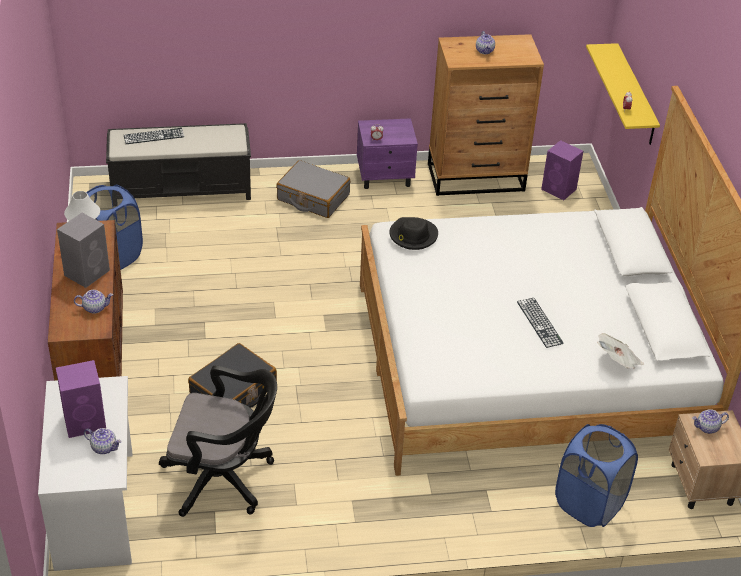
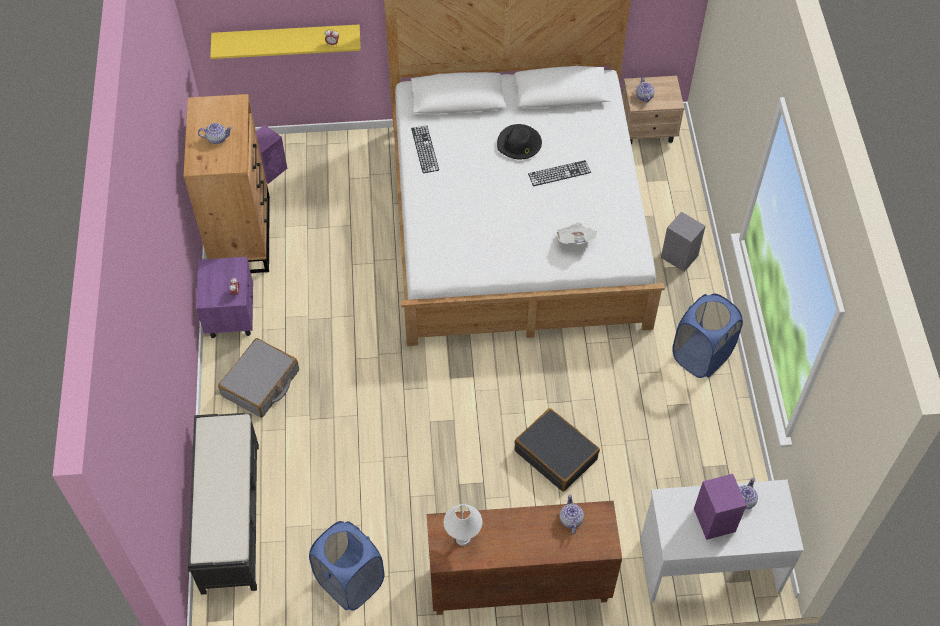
camera: 85 degrees left, 15 degrees up
grey speaker [57,213,110,288] -> grey speaker moved to [661,212,706,272]
keyboard [124,128,184,144] -> keyboard moved to [411,125,439,173]
black office chair [159,366,277,517] -> none
black hat [389,217,438,250] -> black hat moved to [497,124,542,160]
blue laundry basket [555,424,638,527] -> blue laundry basket moved to [672,294,743,378]
newspaper [597,333,644,369] -> newspaper moved to [556,223,597,245]

